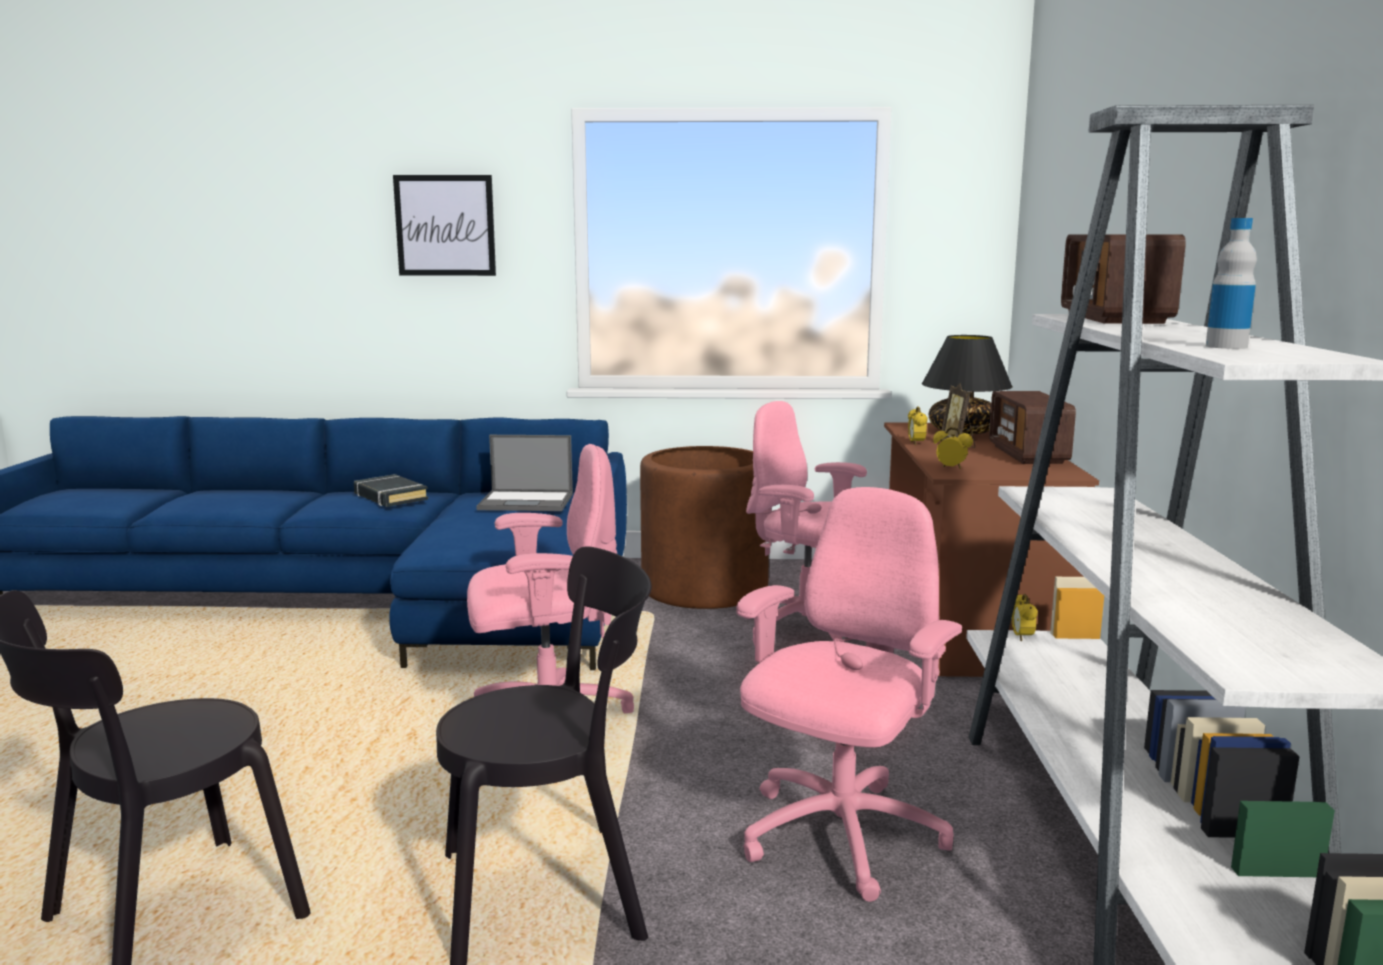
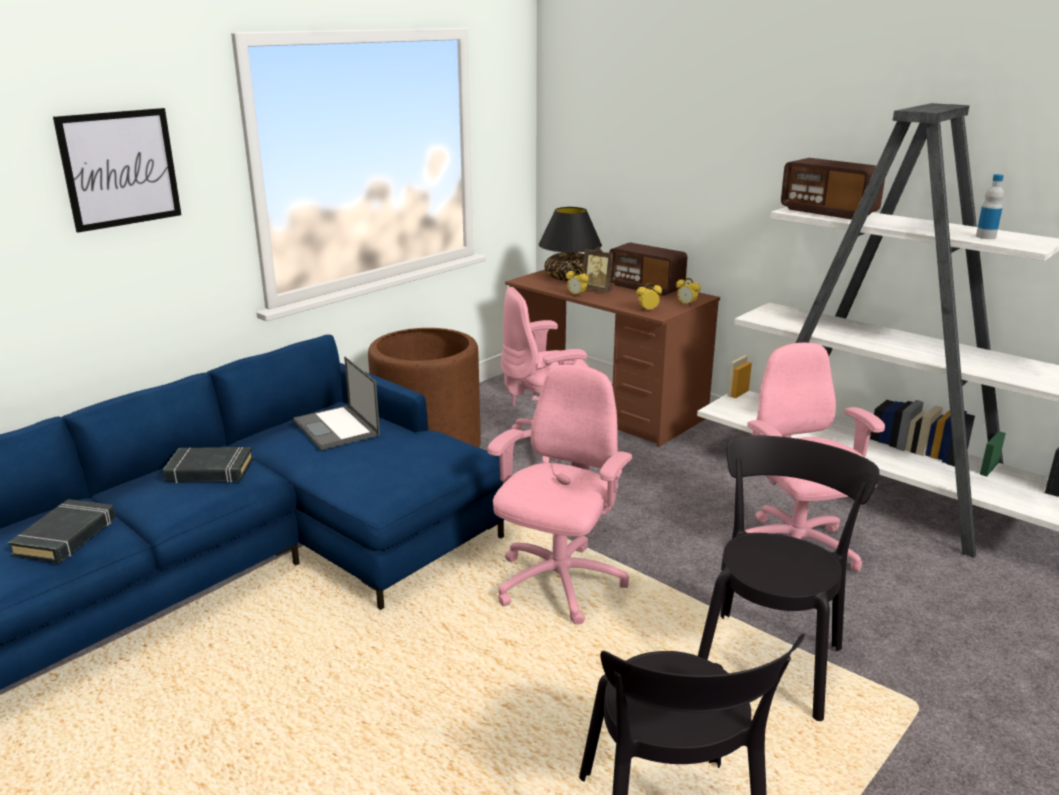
camera: 50 degrees left, 10 degrees up
laptop [476,435,573,511] -> laptop turned 105 degrees clockwise [293,357,380,450]
alarm clock [1012,594,1038,642] -> alarm clock moved to [676,278,701,307]
none -> black book [8,499,116,563]

